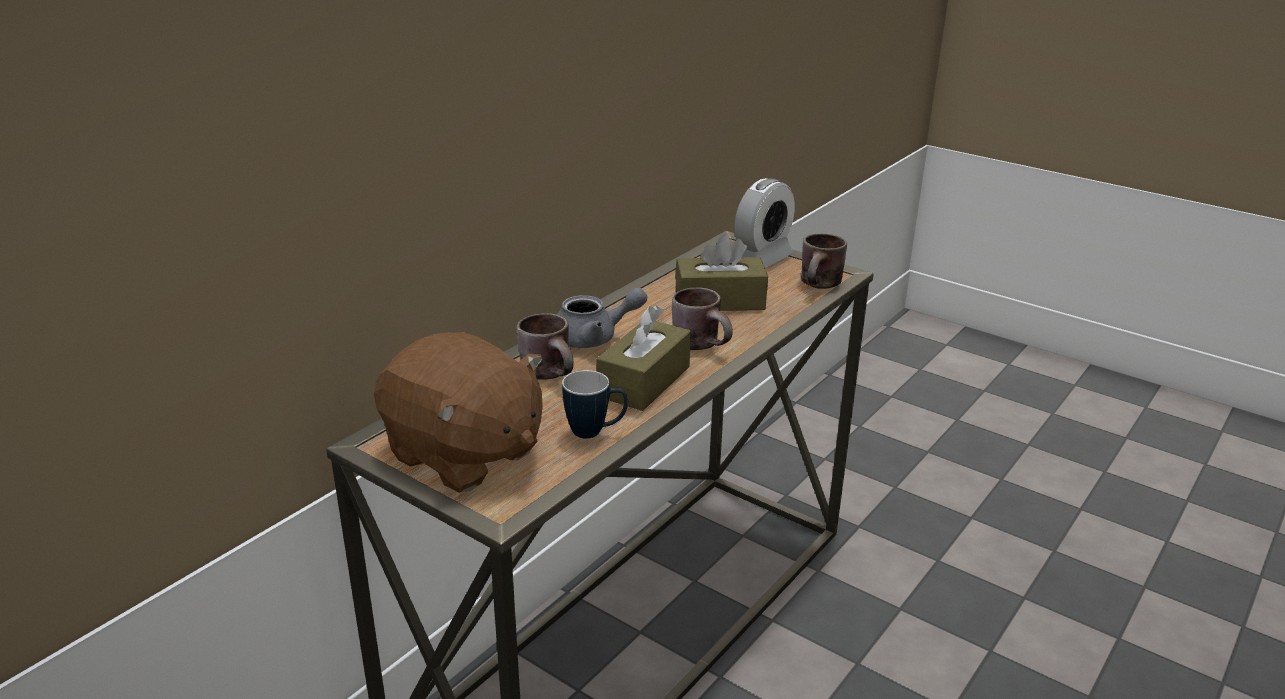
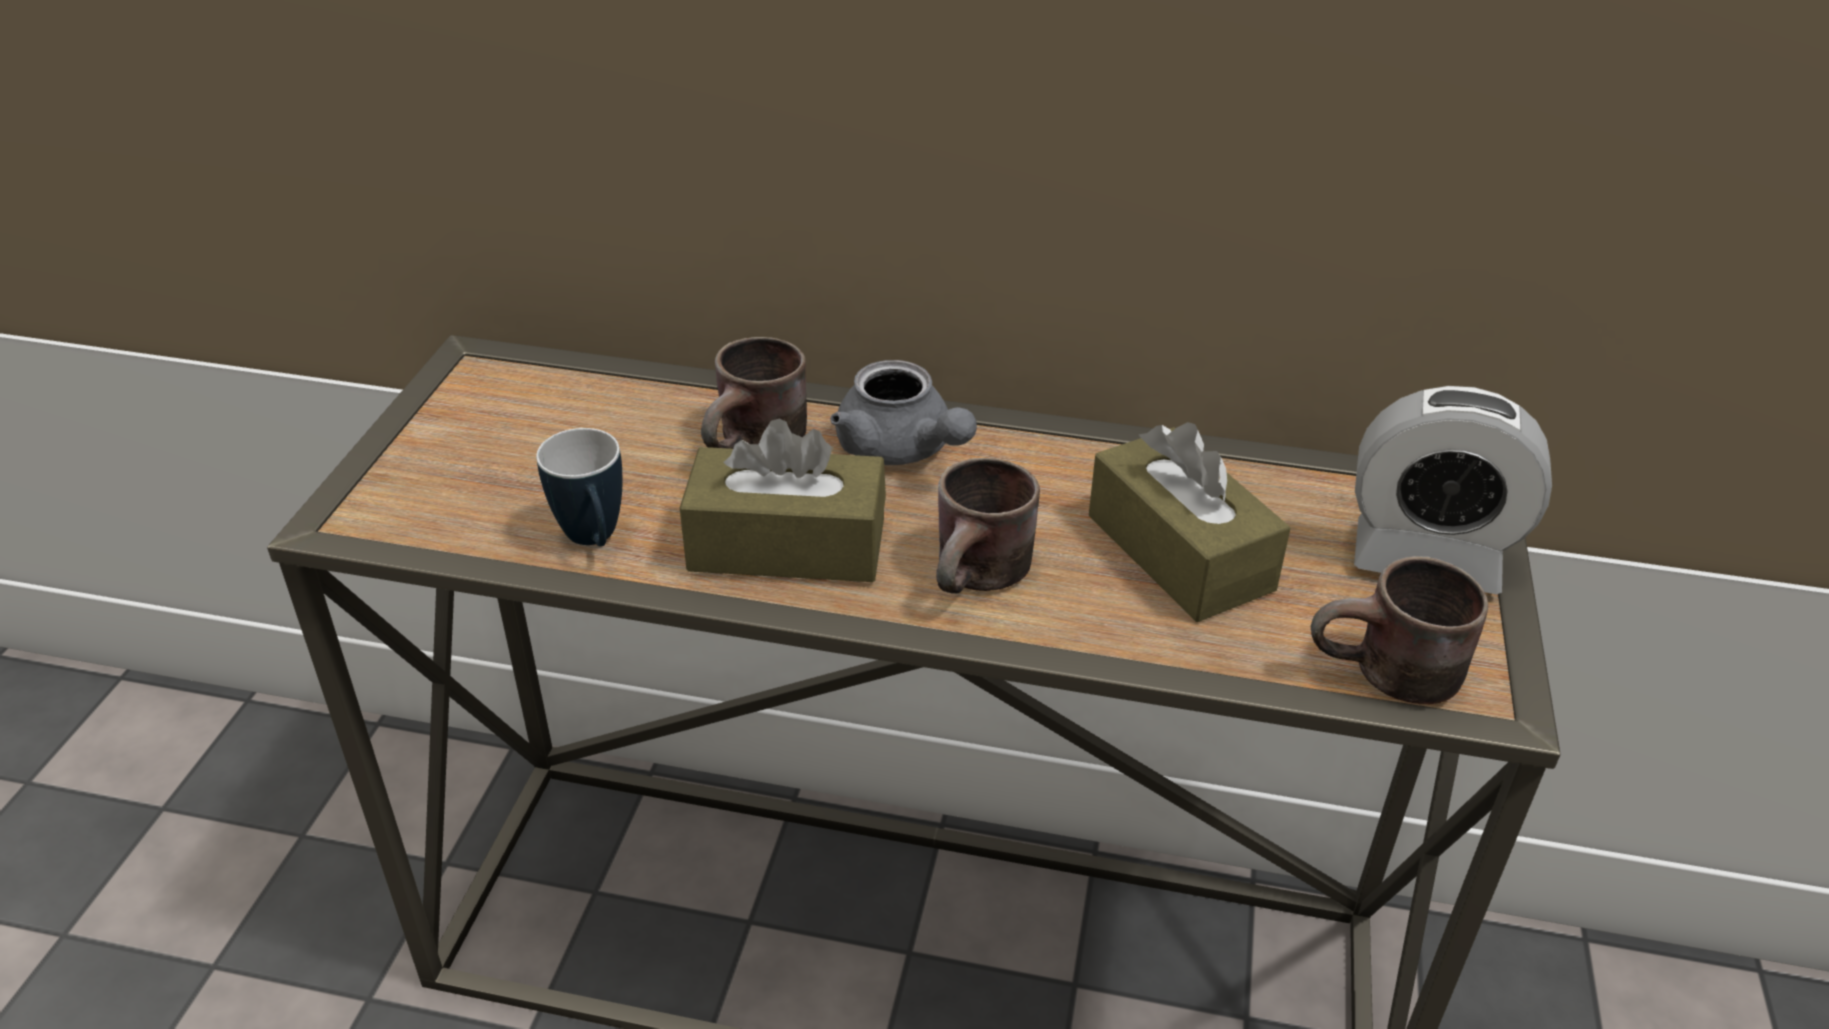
camera: 65 degrees right, 10 degrees up
brown plush toy [374,332,543,493] -> none

